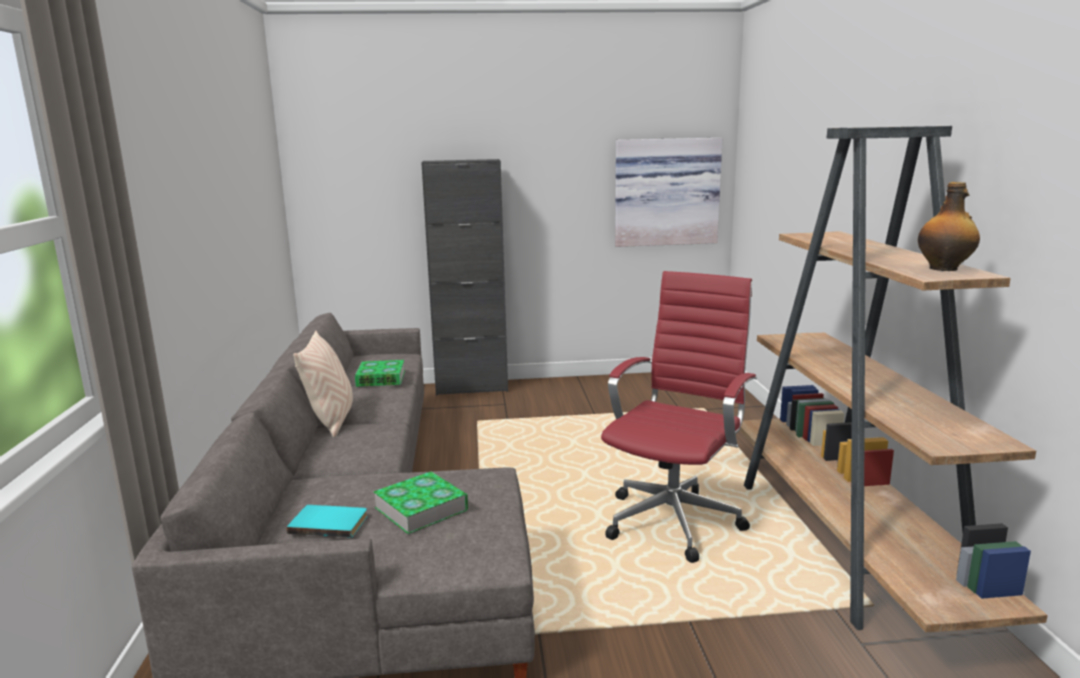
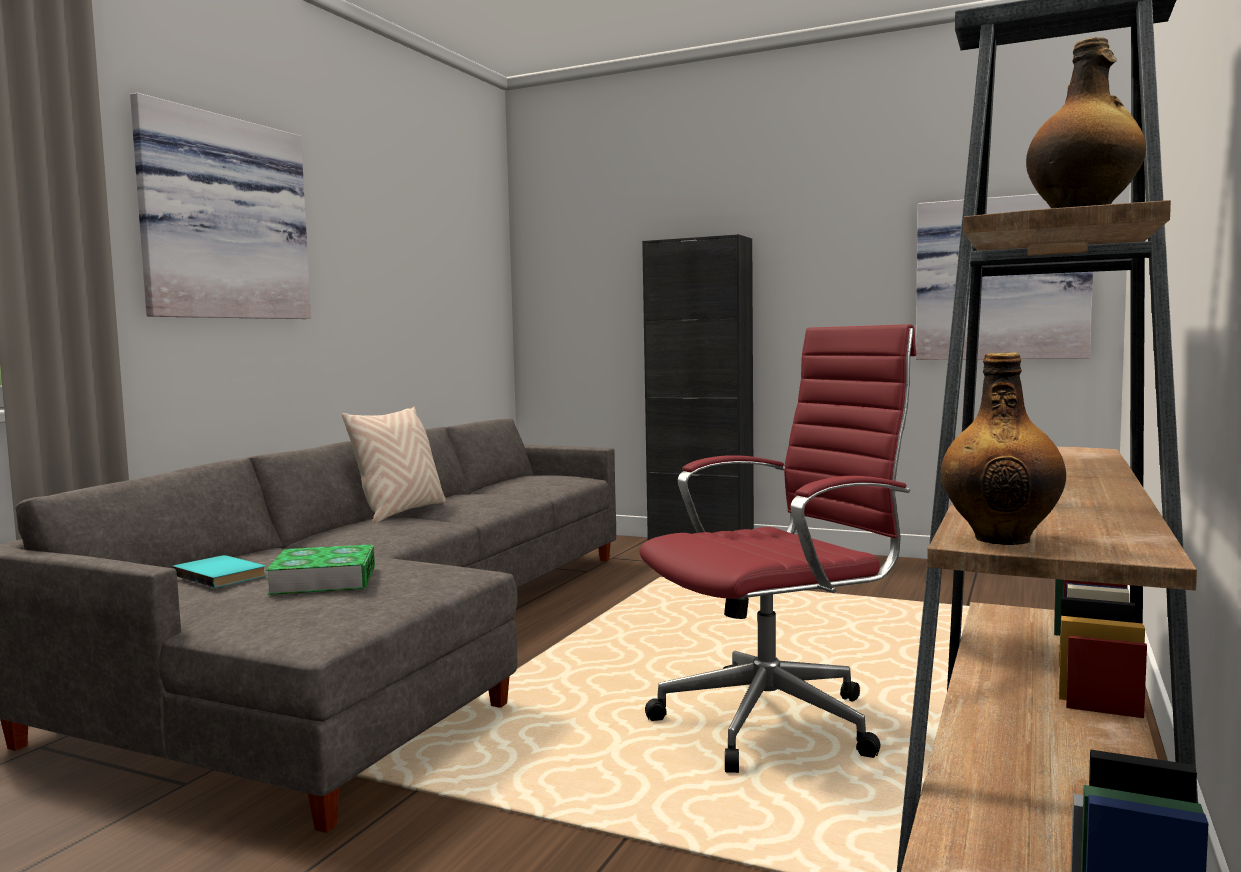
camera: 30 degrees right, 10 degrees down
book [355,360,405,387] -> none
none -> picture [130,93,311,319]
none -> bottle [941,352,1066,545]

